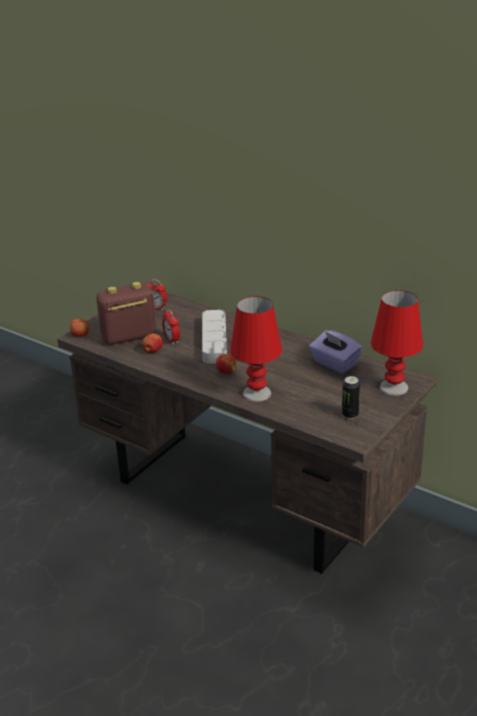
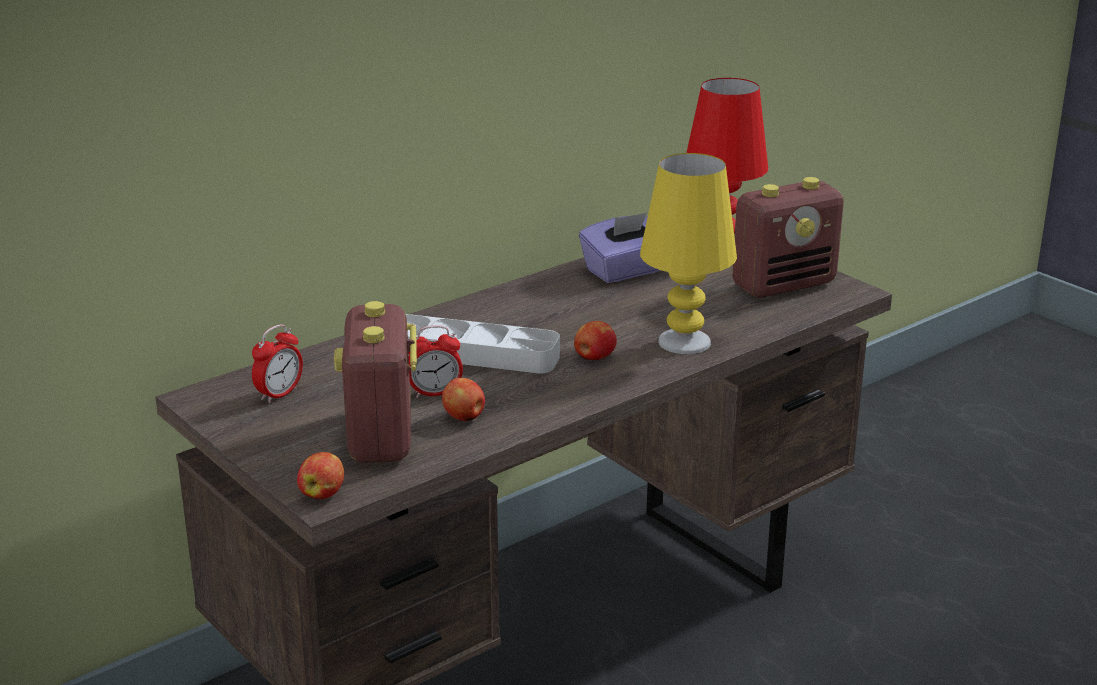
camera: 75 degrees left, 5 degrees down
red table lamp [230,296,282,402] -> yellow table lamp [640,153,737,354]
can [342,376,360,419] -> radio [732,177,844,297]

